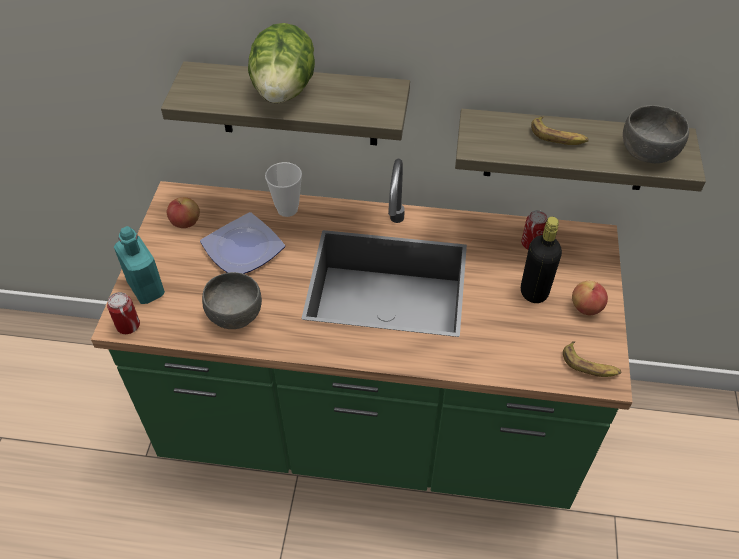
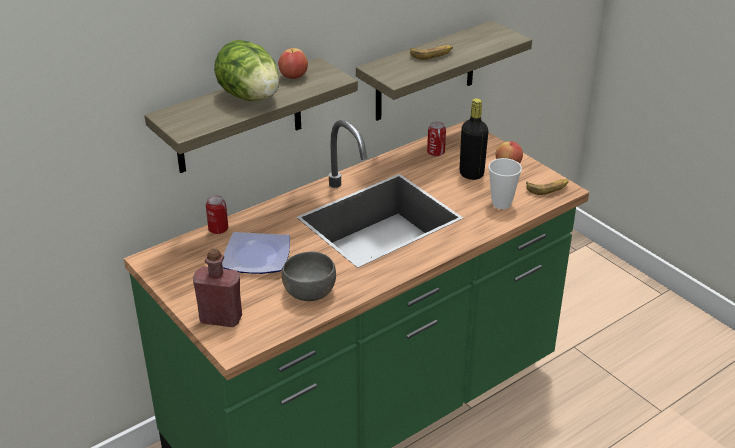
camera: 45 degrees left, 15 degrees down
can [107,292,140,334] -> can moved to [206,195,228,234]
turquoise bottle [114,226,165,304] -> red bottle [193,248,242,327]
apple [166,197,200,228] -> apple moved to [278,48,308,79]
cup [265,162,302,217] -> cup moved to [489,158,522,209]
grey bowl [623,105,689,163] -> none

